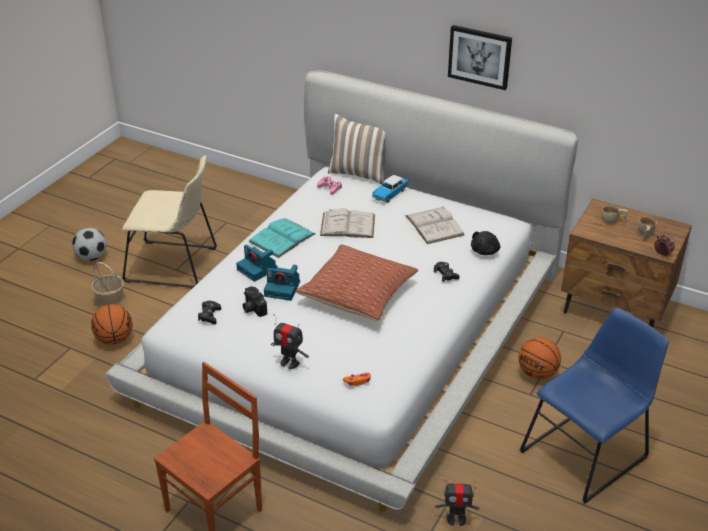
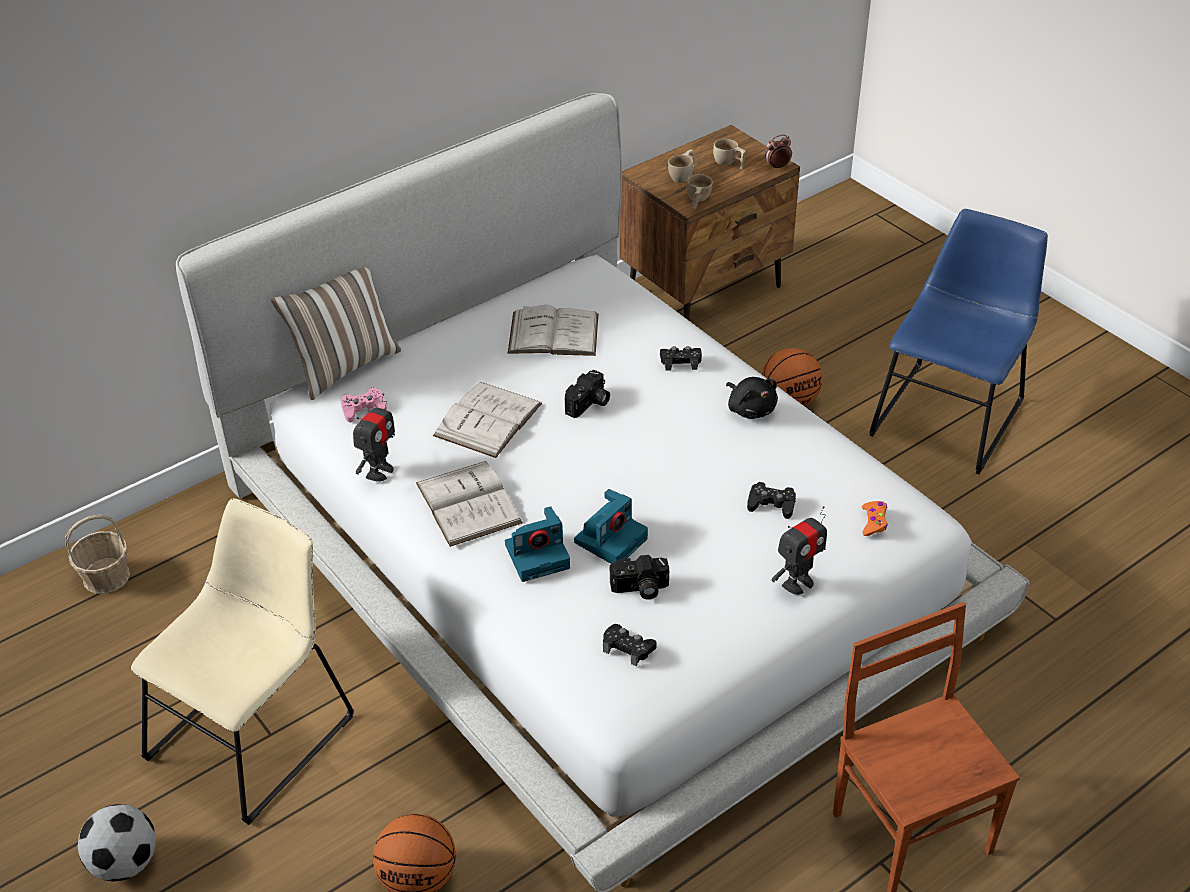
camera: 65 degrees left, 5 degrees up
basket [91,262,124,307] -> basket moved to [65,515,130,594]
turquoise book [249,218,316,258] -> white book [416,461,523,547]
pillow [296,244,418,321] -> none
toy car [372,175,409,203] -> none
toy robot [435,479,480,526] -> toy robot moved to [353,393,395,482]
picture [448,25,512,90] -> none
black plush toy [471,231,500,255] -> black plush toy moved to [726,377,778,419]
blue chair [520,307,669,504] -> blue chair turned 45 degrees clockwise [869,209,1048,474]
none -> camera [565,370,610,418]
none -> beige cup [686,174,713,209]
none -> black game controller [747,482,796,519]

